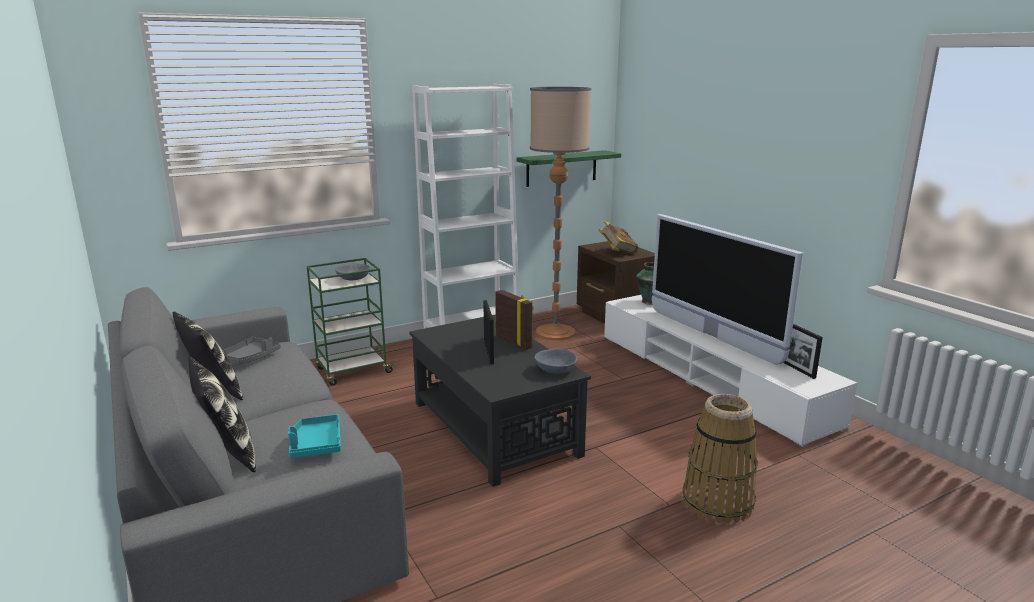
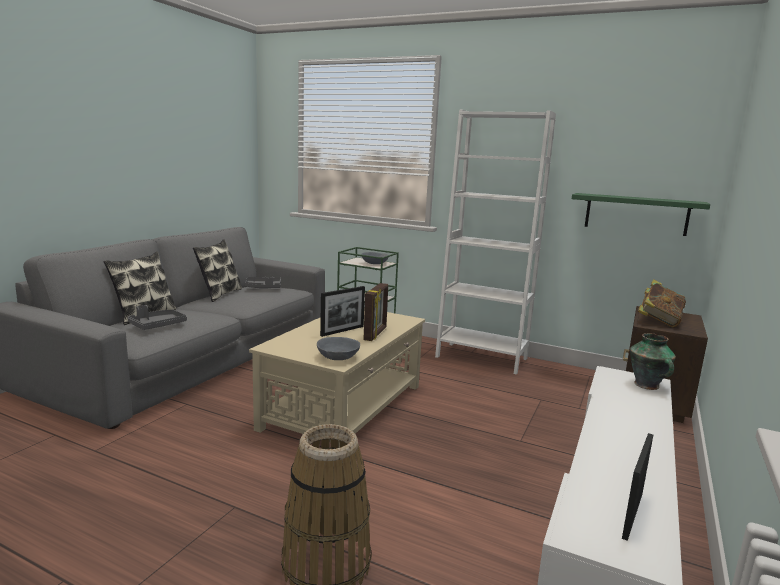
camera: 55 degrees right, 5 degrees down
turquoise tray [288,414,341,458] -> grey tray [128,305,187,330]
black coffee table [409,315,591,487] -> beige coffee table [249,308,425,448]
floor lamp [530,87,591,340] -> none
television [652,214,803,365] -> none

